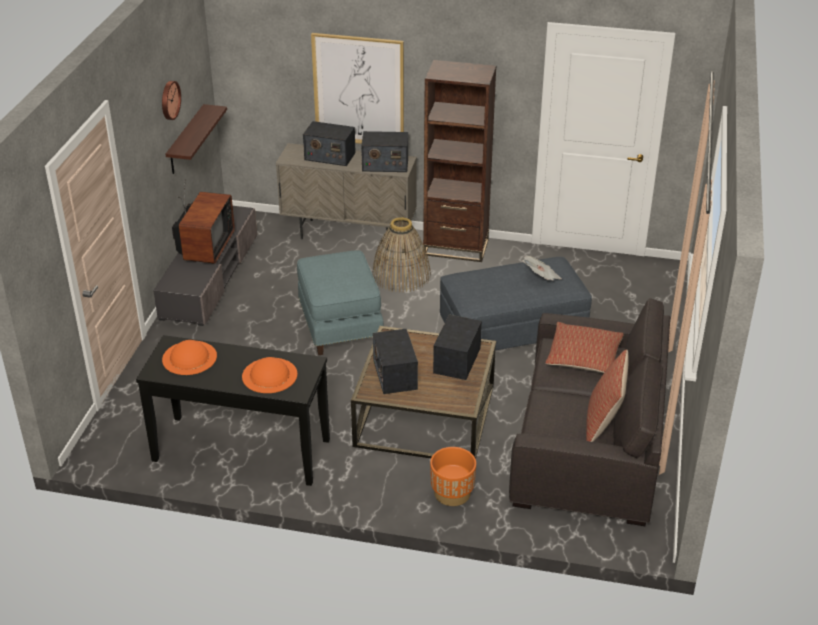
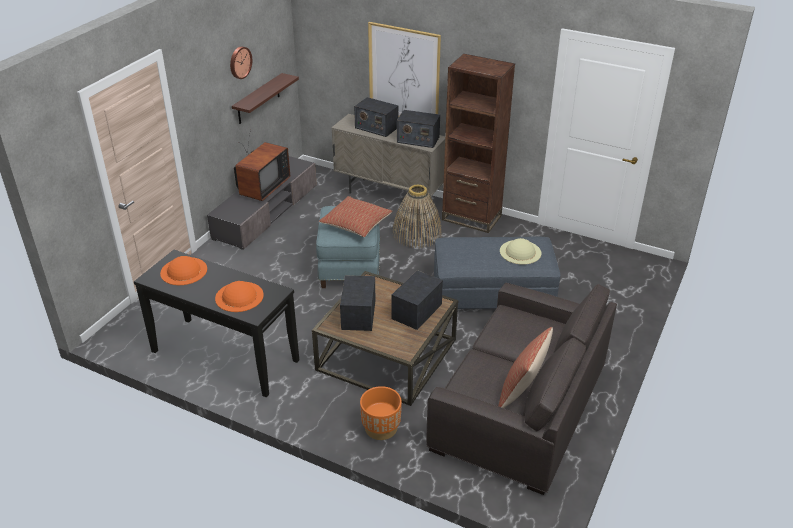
camera: 15 degrees right, 0 degrees up
newspaper [522,256,562,281] -> beige hat [500,238,541,265]
pillow [546,322,624,373] -> pillow moved to [319,196,393,237]

